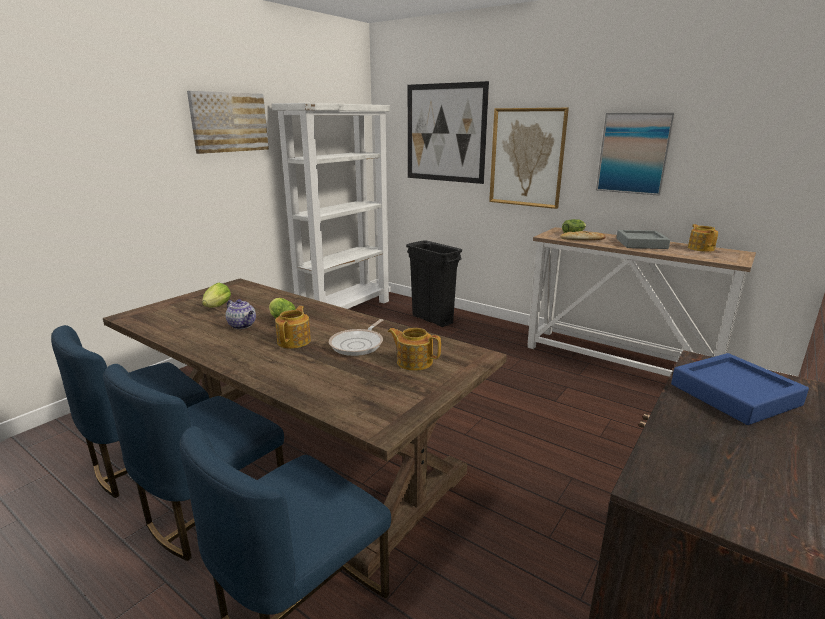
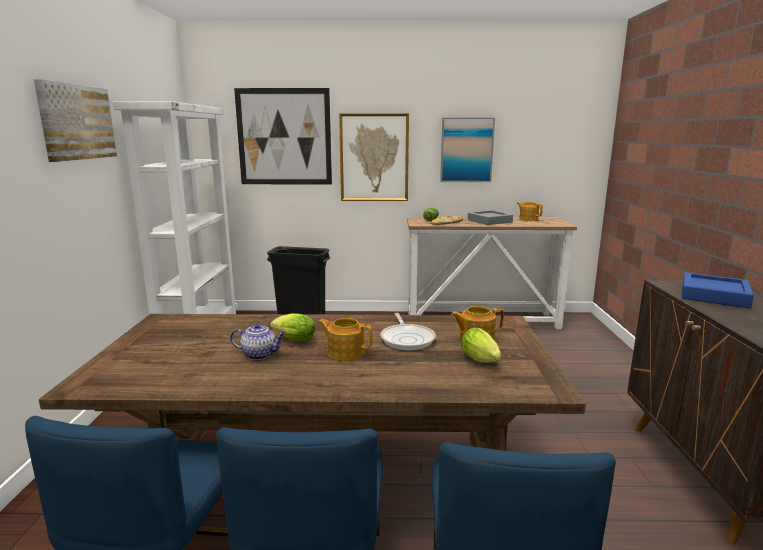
camera: 35 degrees left, 5 degrees down
lettuce [202,283,231,308] -> lettuce moved to [461,327,501,363]
teapot [275,306,311,349] -> teapot turned 45 degrees counterclockwise [318,318,373,361]

